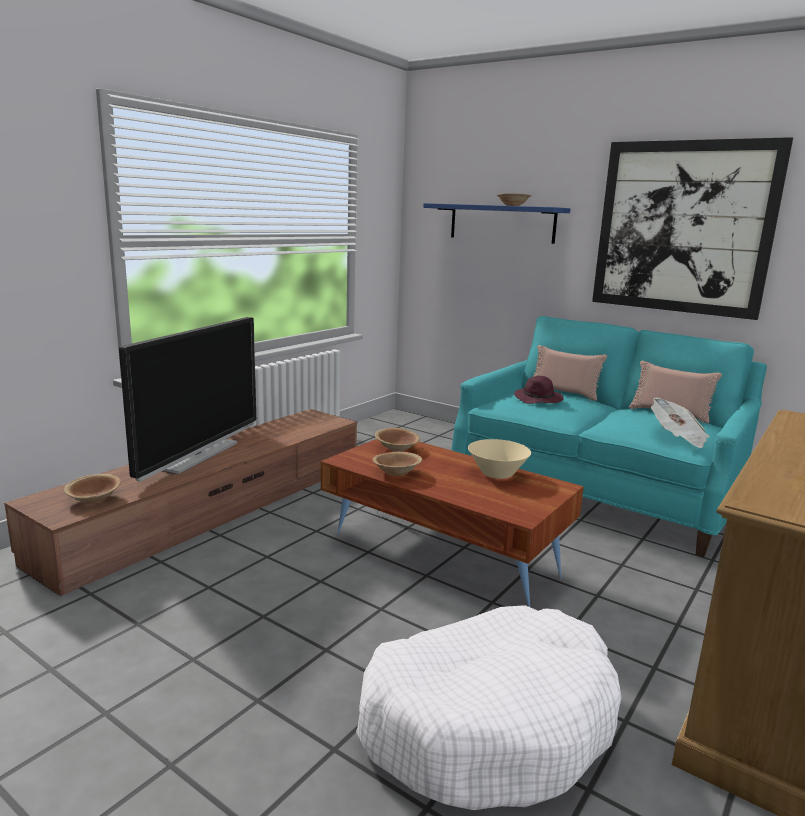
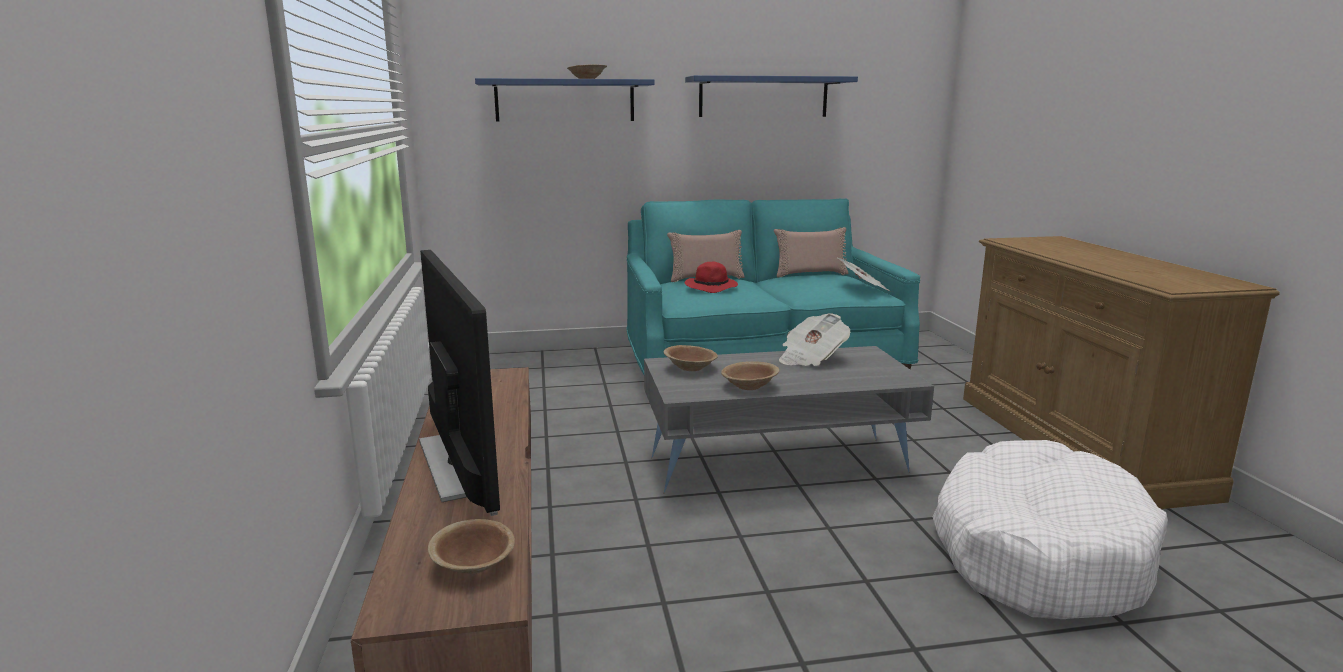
camera: 45 degrees left, 0 degrees up
brown coffee table [321,439,584,607] -> grey coffee table [644,346,934,493]
beige bowl [468,439,531,479] -> newspaper [779,313,850,366]
purple hat [514,376,564,404] -> red hat [684,261,738,293]
picture [592,137,793,320] -> blue shelf [685,75,858,117]

